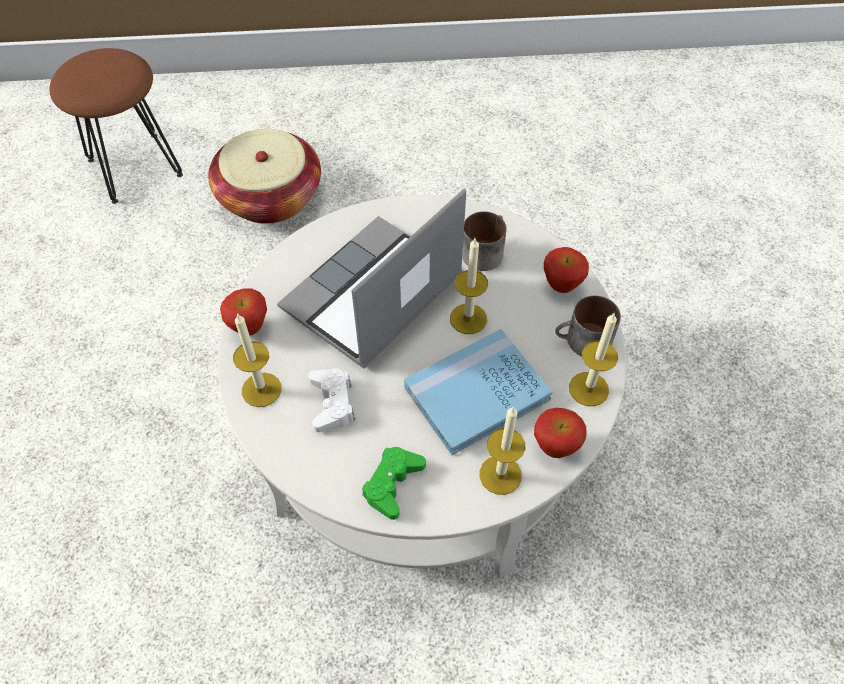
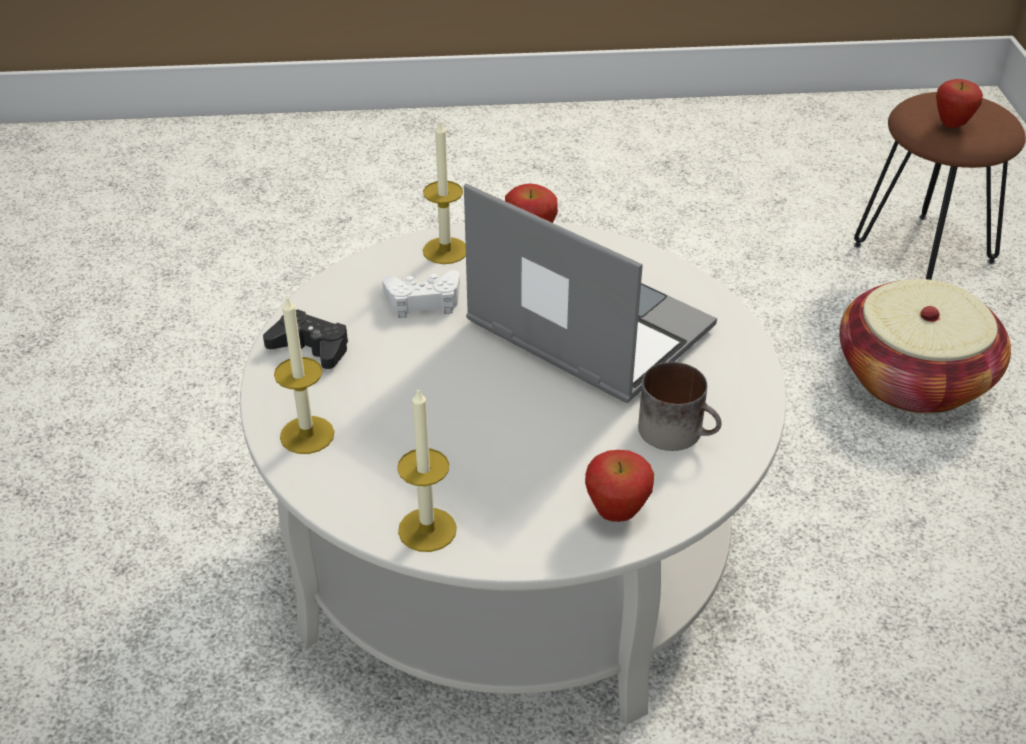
camera: 90 degrees right, 15 degrees down
green game controller [362,447,426,520] -> black game controller [263,309,348,369]
blue book [404,329,553,455] -> none
candle [450,238,488,334] -> none
apple [534,408,586,458] -> apple moved to [936,79,983,128]
mug [555,295,621,356] -> none

